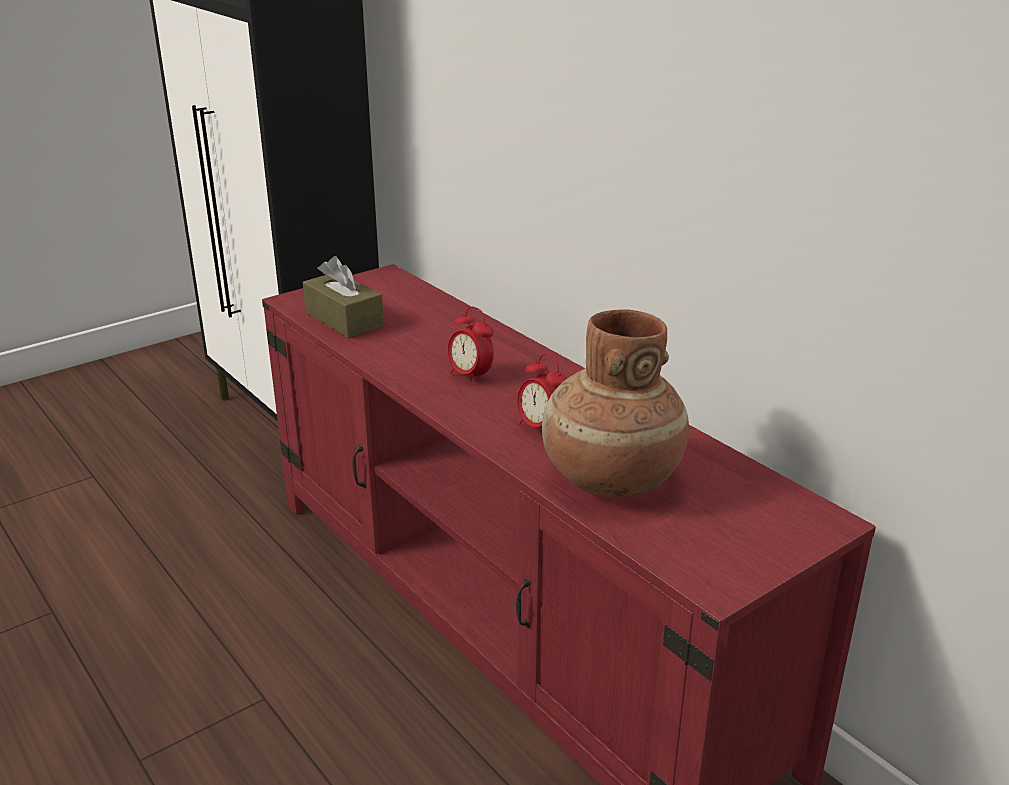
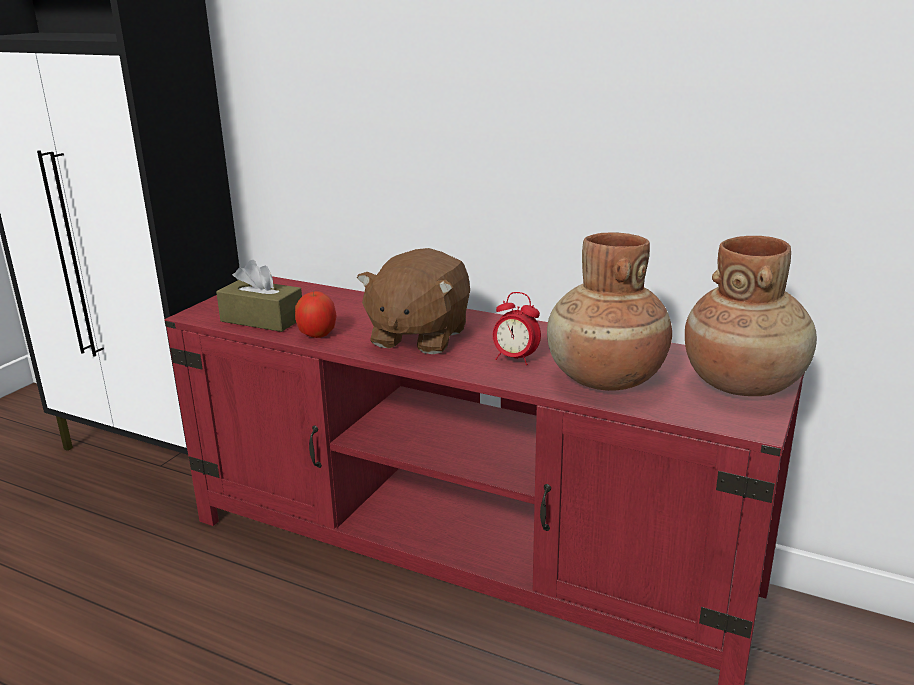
camera: 25 degrees left, 5 degrees down
alarm clock [447,307,494,385] -> brown plush toy [357,248,470,354]
none -> apple [295,291,337,338]
none -> brown vase [685,236,817,396]

